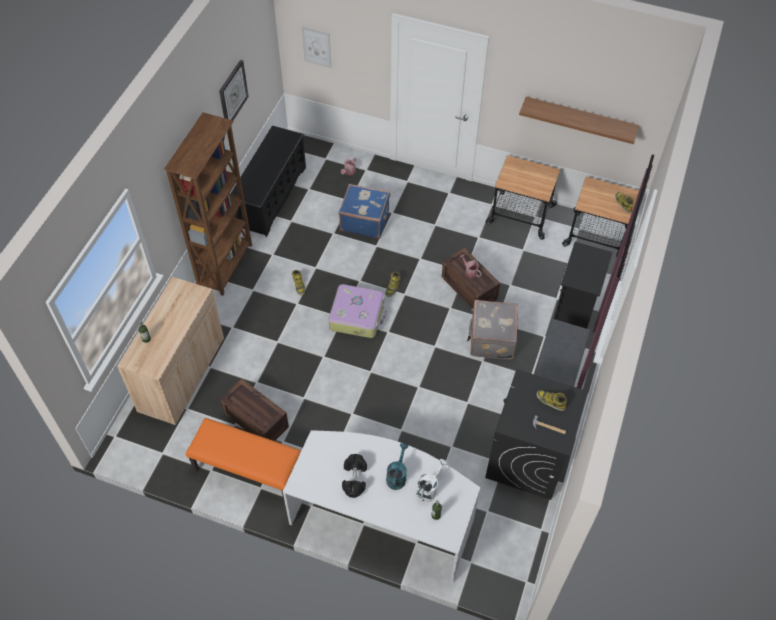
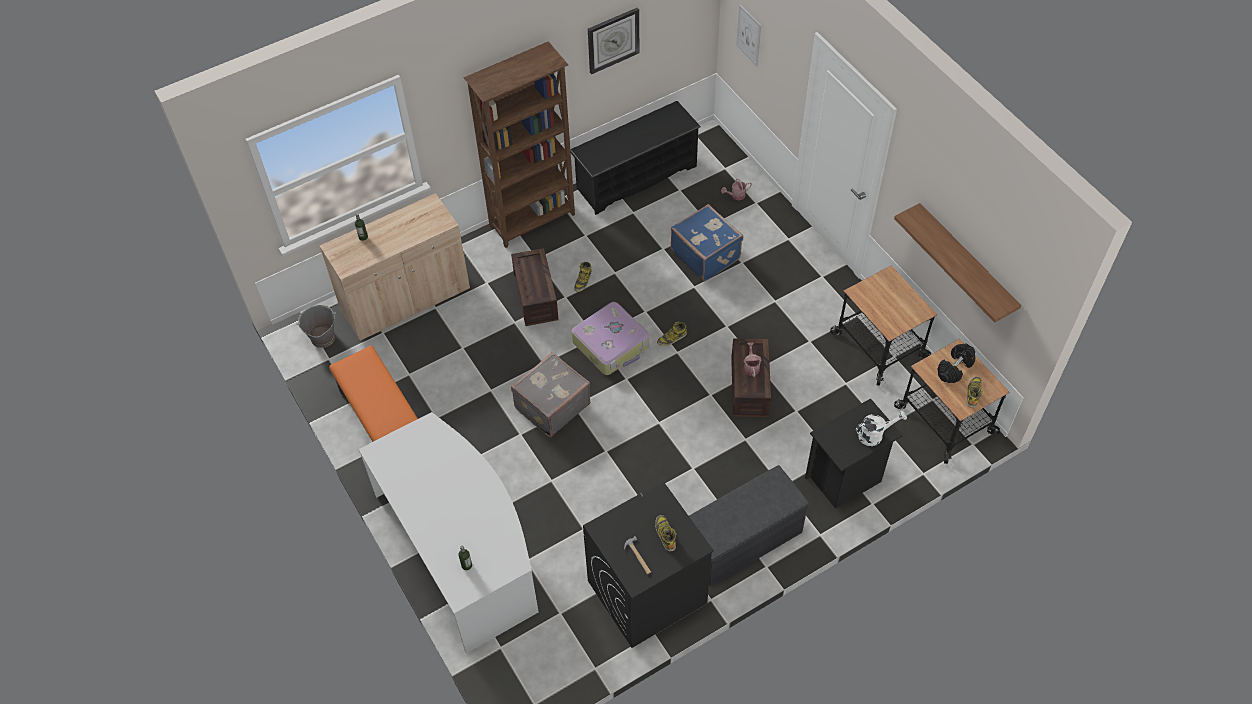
camera: 40 degrees right, 0 degrees up
crate [220,379,289,441] -> crate moved to [511,248,559,326]
black dumbbell [342,454,367,498] -> black dumbbell moved to [938,343,975,383]
turquoise watering can [386,443,409,490] -> none
white watering can [416,459,448,502] -> white watering can moved to [856,411,907,446]
grey suitcase [467,300,518,359] -> grey suitcase moved to [511,352,590,438]
none -> grey bucket [297,305,336,348]

